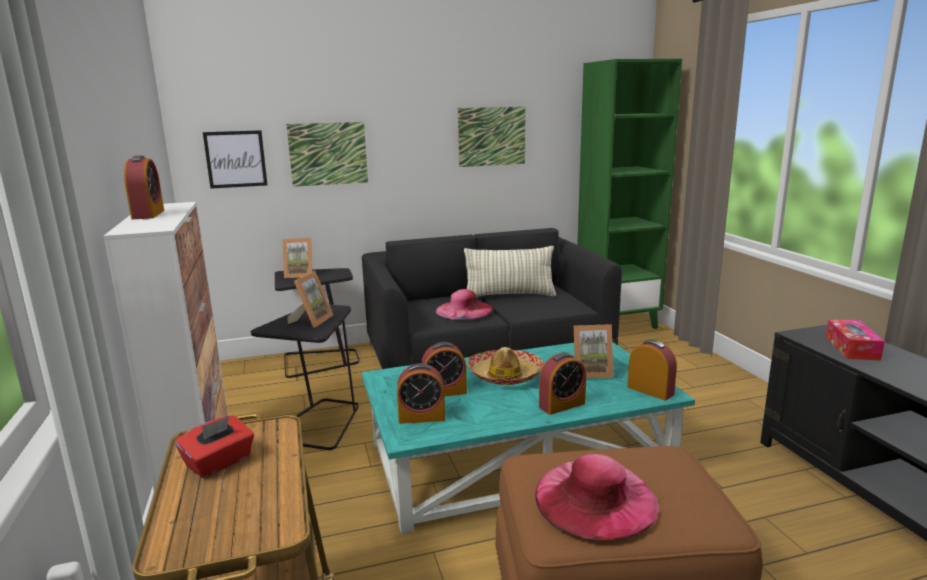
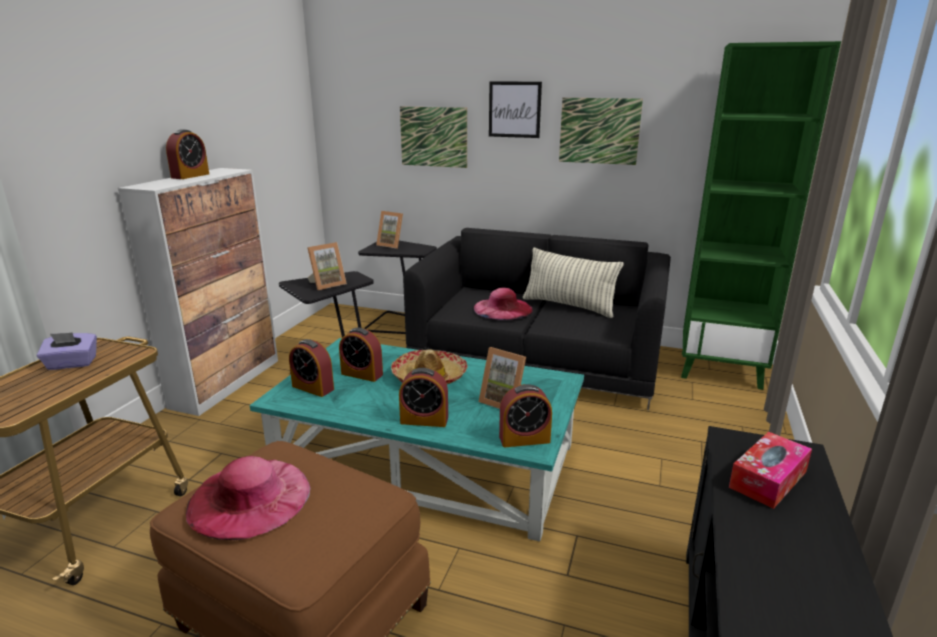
camera: 35 degrees right, 5 degrees up
red tissue box [175,415,254,478] -> purple tissue box [37,332,97,370]
picture [203,130,267,189] -> picture moved to [489,81,542,138]
alarm clock [627,340,677,401] -> alarm clock turned 90 degrees clockwise [499,384,552,447]

